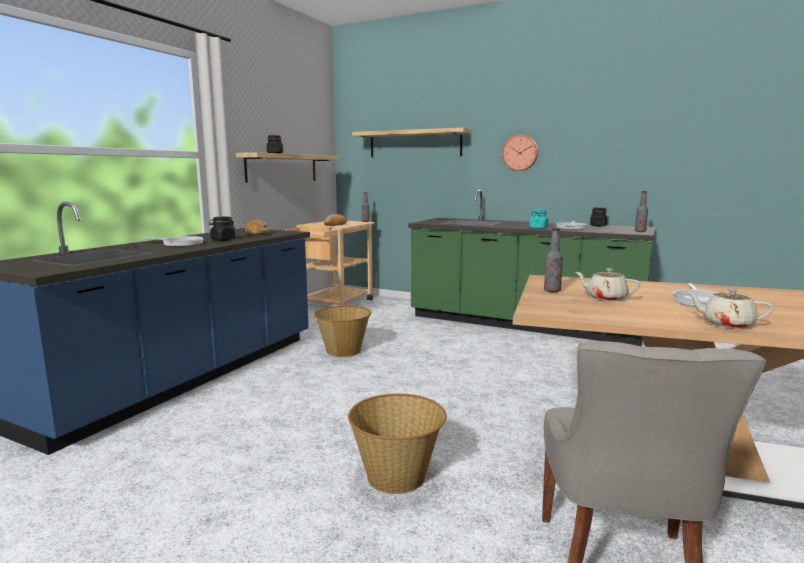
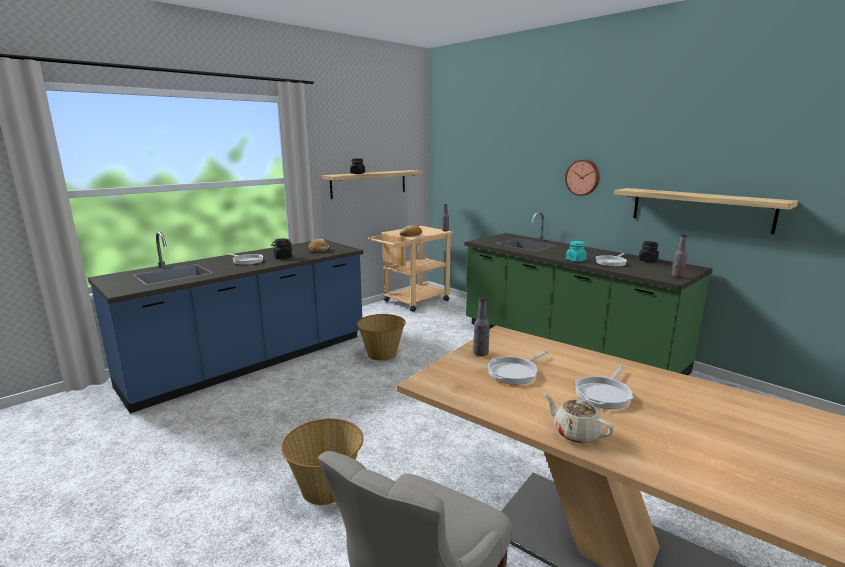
camera: 20 degrees right, 5 degrees up
shelf [352,128,472,157] -> shelf moved to [614,188,798,234]
beige teapot [575,268,641,301] -> frying pan [488,351,549,385]

